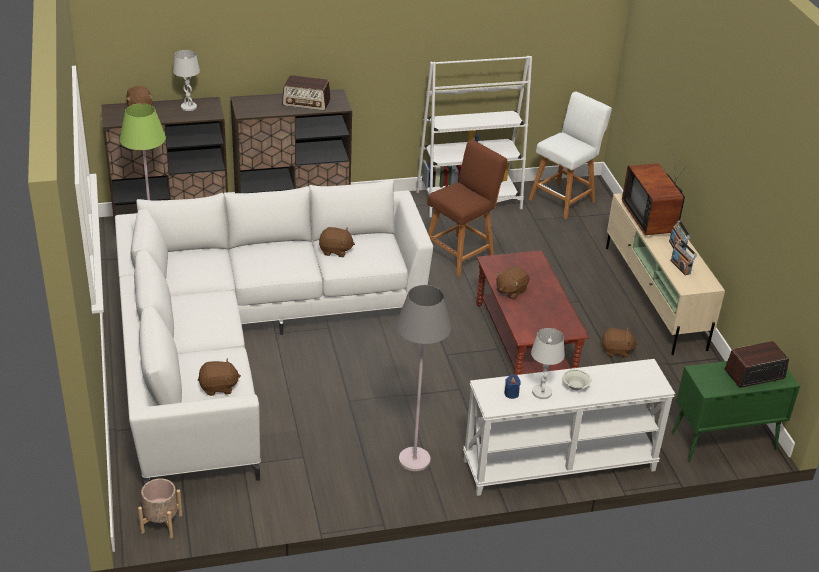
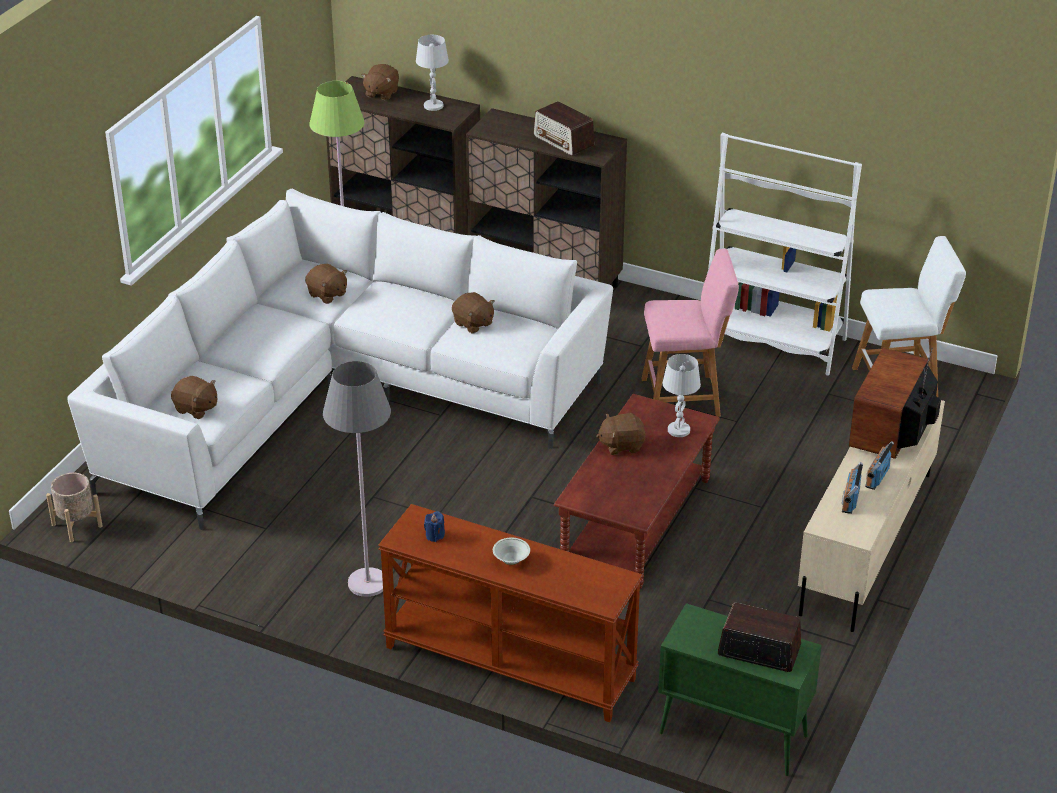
camera: 40 degrees right, 0 degrees up
brown stool [427,140,507,276] -> pink stool [641,249,739,417]
white console table [463,359,675,496] -> brown console table [378,504,642,722]
white table lamp [531,328,564,399] -> white table lamp moved to [663,354,701,437]
brown plush toy [601,328,637,358] -> brown plush toy moved to [305,264,347,304]

